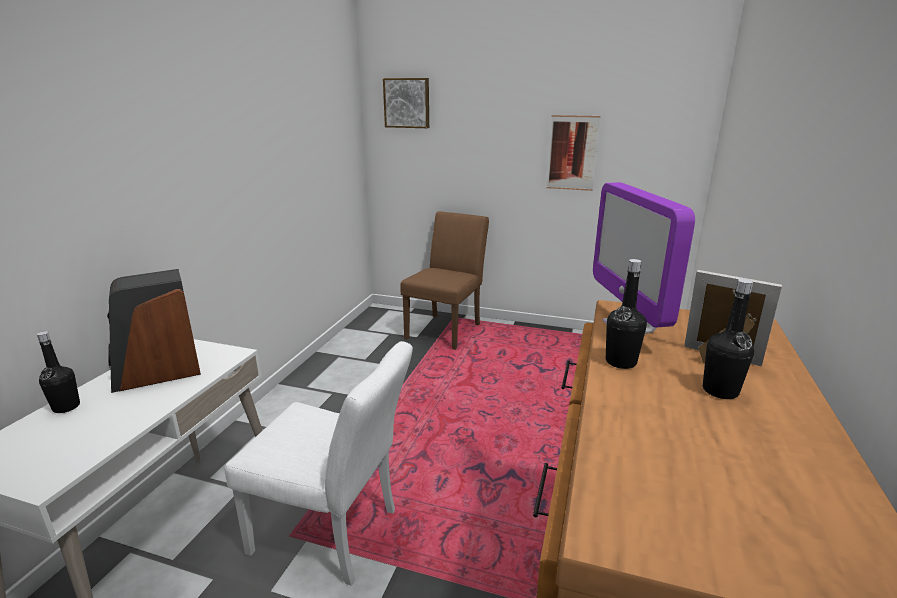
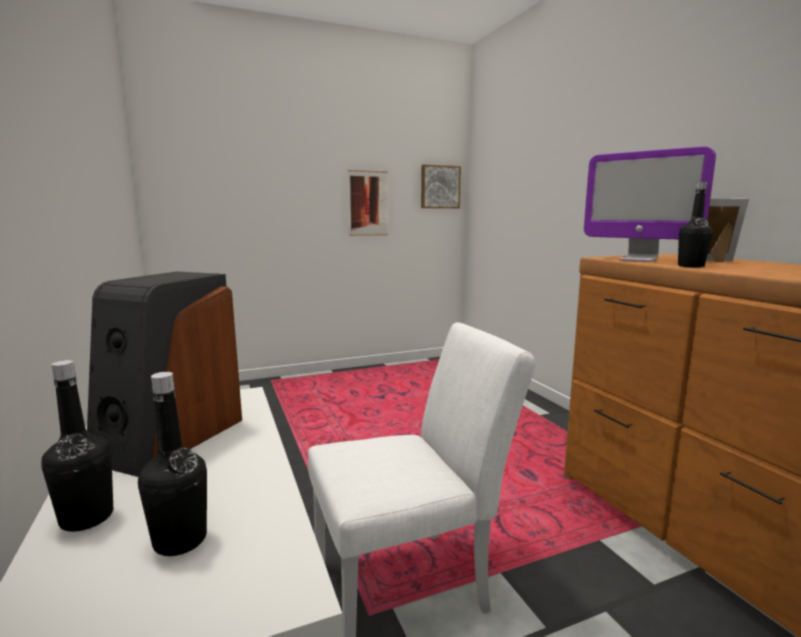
camera: 40 degrees left, 10 degrees down
picture [383,78,429,128] -> picture moved to [421,164,461,208]
brown chair [400,211,489,350] -> none
black bottle [703,279,754,399] -> black bottle moved to [138,372,207,556]

